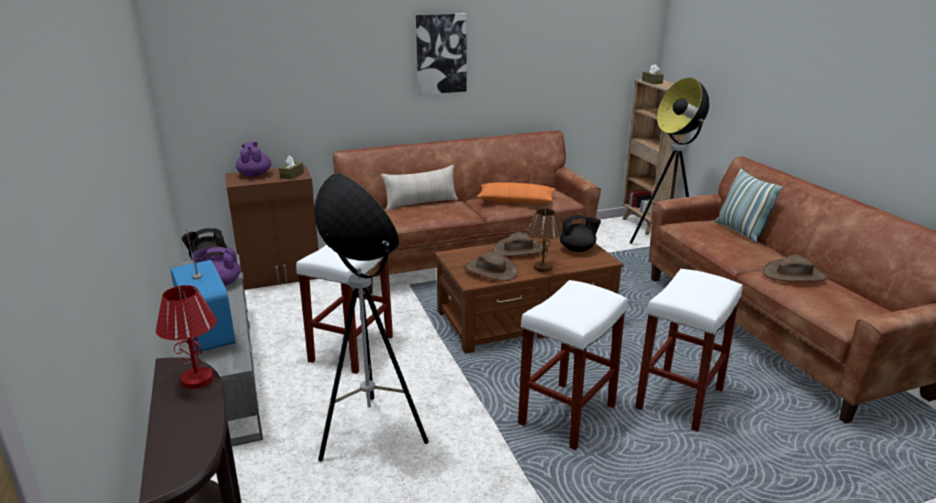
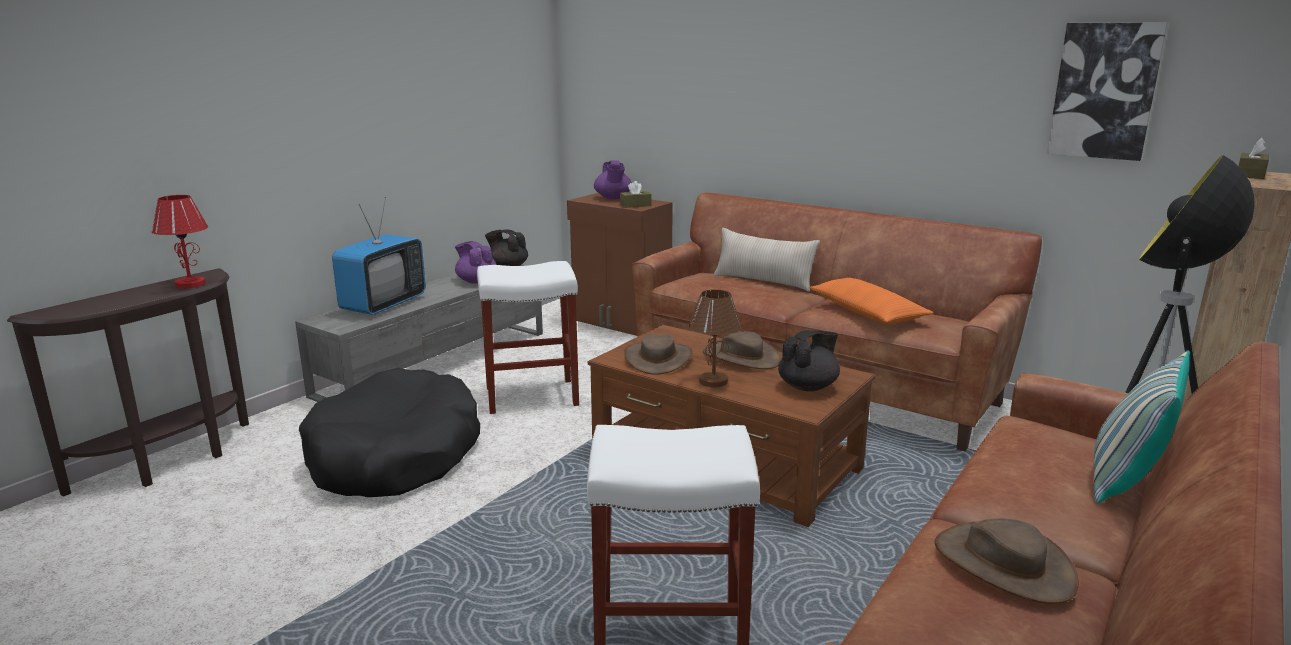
camera: 55 degrees right, 5 degrees down
purple teapot [236,142,271,177] -> purple teapot turned 135 degrees clockwise [594,160,632,199]
floor lamp [314,173,429,461] -> black dog bed [299,368,480,497]
picture [416,13,467,95] -> picture moved to [1047,23,1167,161]
white stool [518,280,627,450] -> none
black teapot [560,215,601,252] -> black teapot turned 90 degrees counterclockwise [778,330,840,391]

